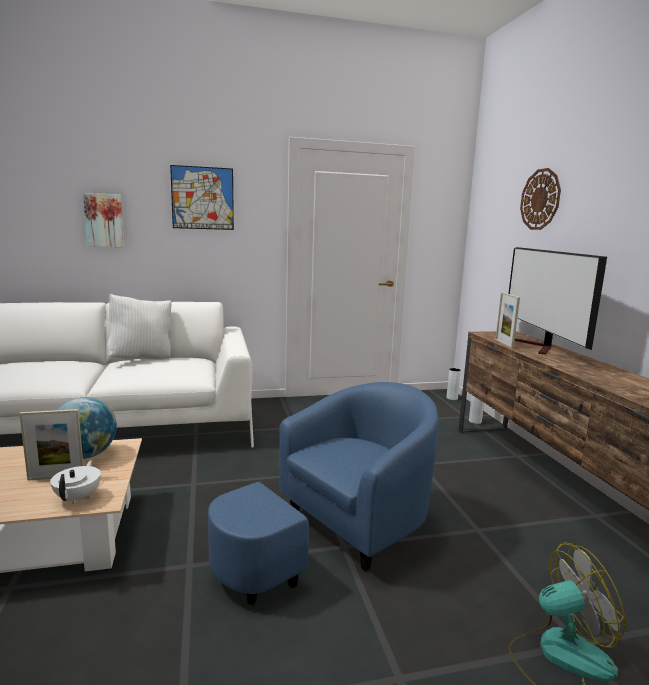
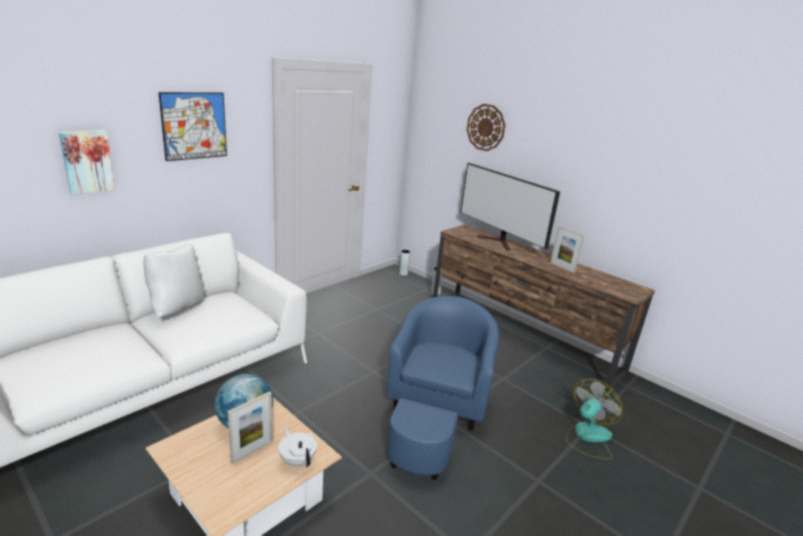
camera: 35 degrees left, 10 degrees up
picture frame [495,292,520,349] -> picture frame moved to [550,226,584,273]

